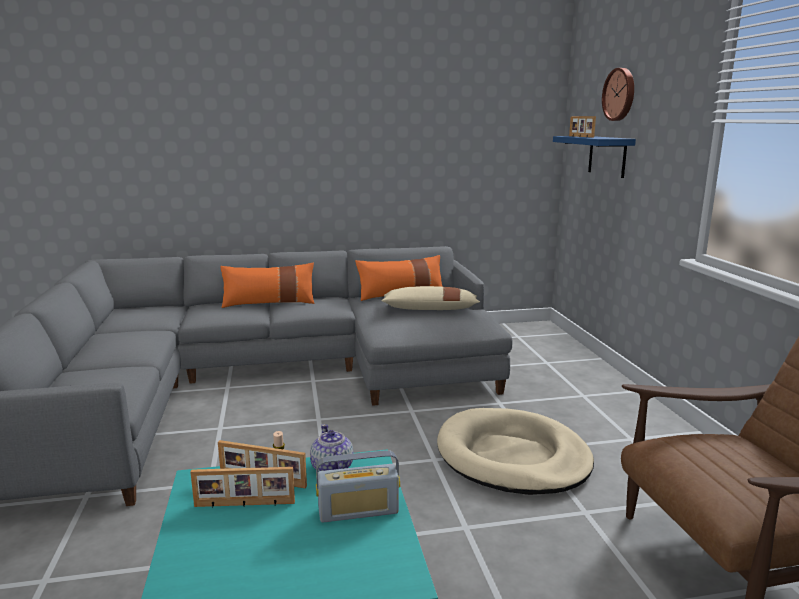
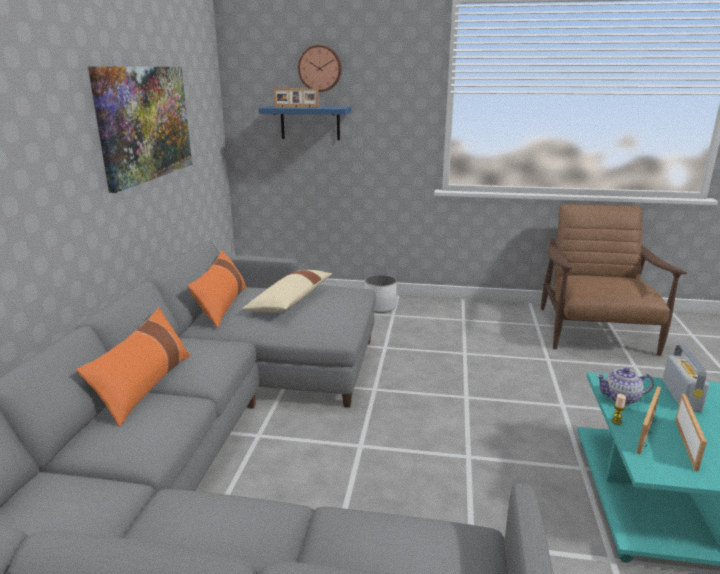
camera: 70 degrees left, 5 degrees up
beige dog bed [437,408,594,495] -> none
none -> picture [88,66,192,193]
none -> white planter [365,275,397,313]

